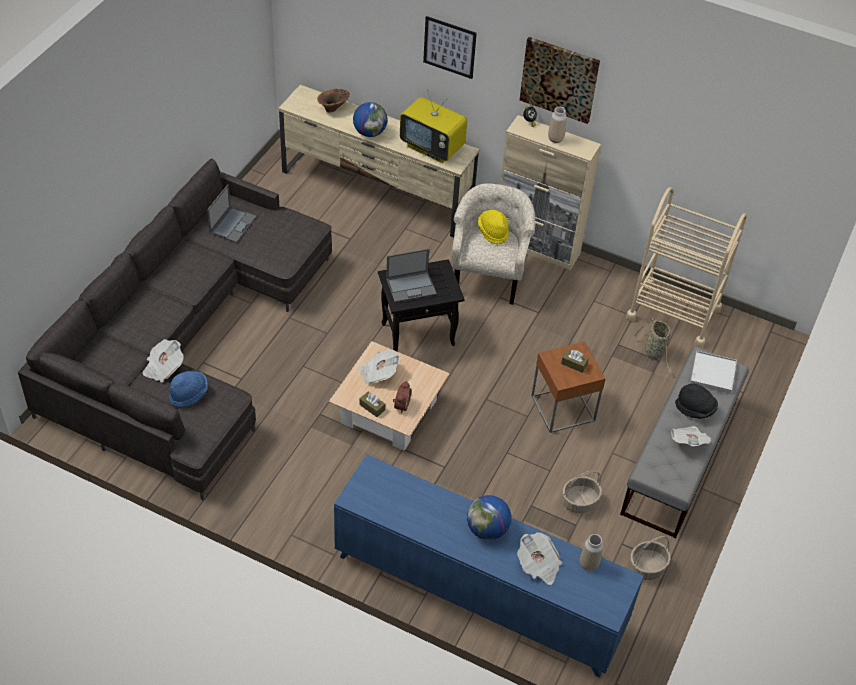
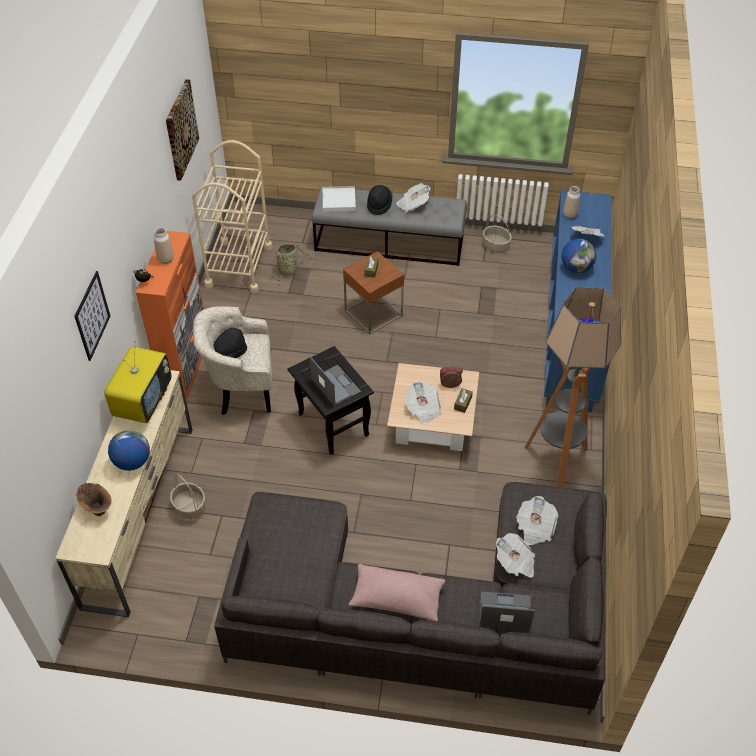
camera: 105 degrees left, 0 degrees up
blue hat [169,371,208,408] -> newspaper [516,496,558,545]
laptop [207,184,257,243] -> laptop moved to [480,591,535,630]
yellow hat [478,210,509,244] -> black hat [214,328,247,358]
beige cabinet [500,115,601,270] -> orange cabinet [136,231,204,399]
picture [520,37,600,124] -> picture moved to [166,79,199,181]
basket [562,470,602,513] -> basket moved to [170,474,206,519]
none -> pink pillow [348,564,445,621]
none -> floor lamp [524,287,621,487]

